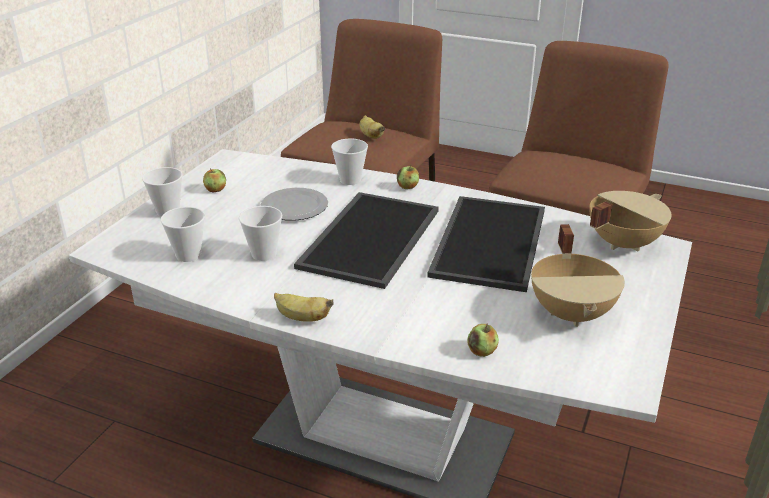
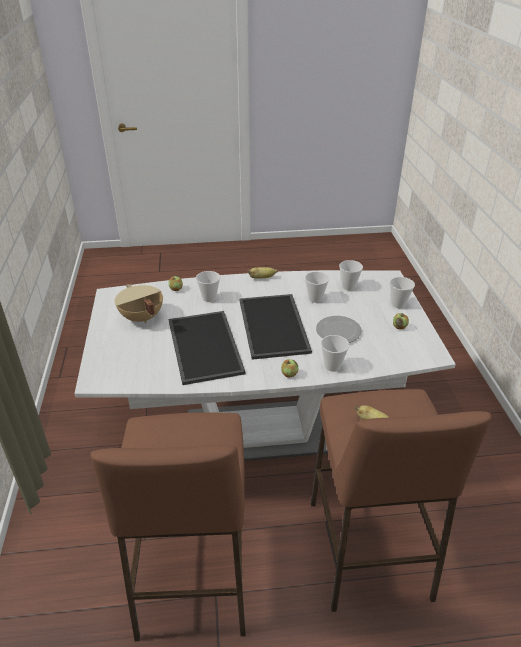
camera: 150 degrees right, 5 degrees up
beige cooking pot [589,191,672,251] -> none
none -> cup [196,271,220,302]

